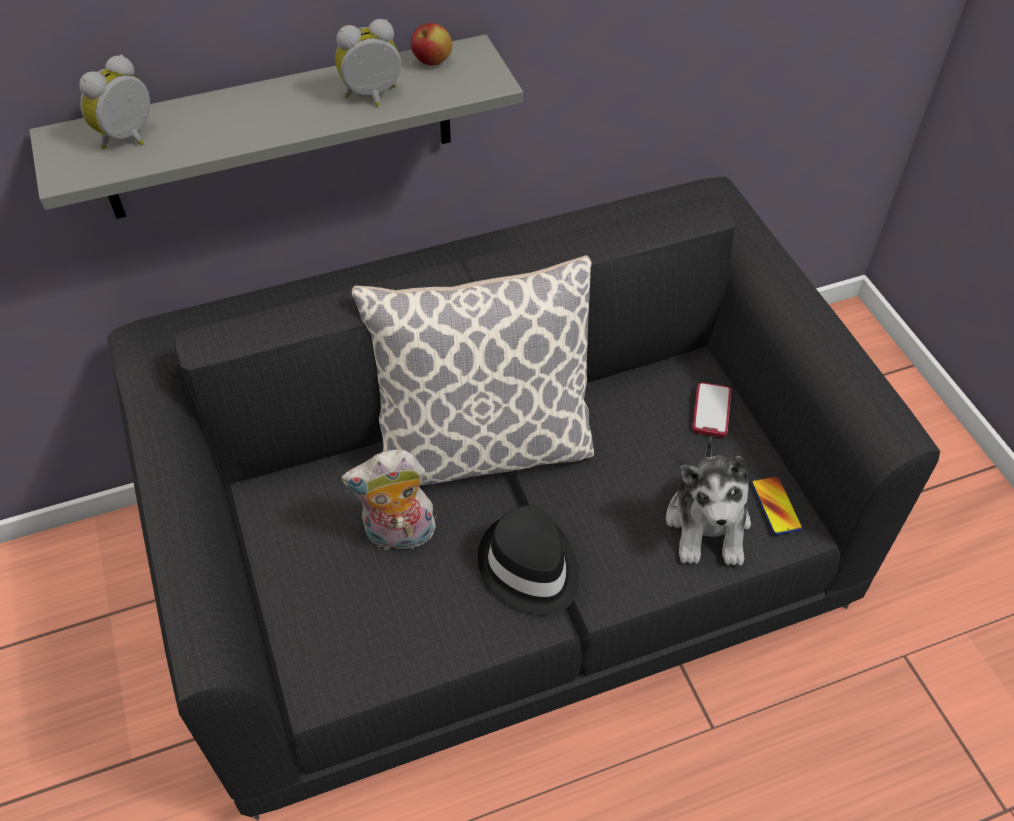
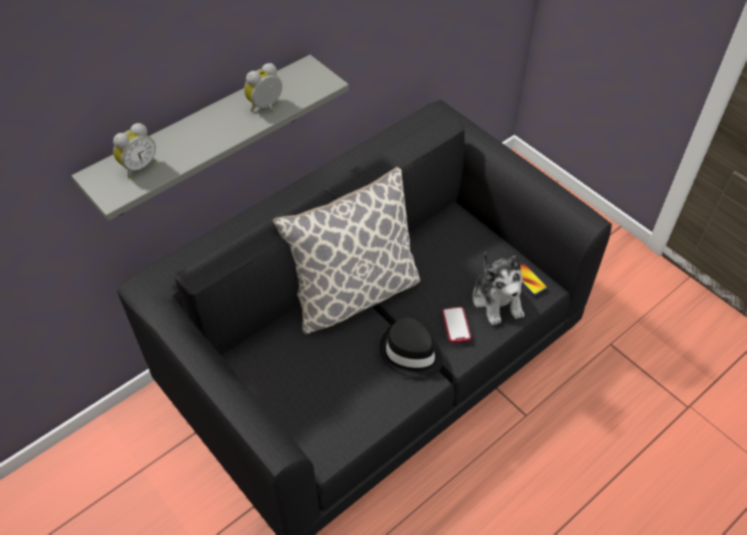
camera: 20 degrees left, 0 degrees up
alarm clock [79,55,150,149] -> alarm clock turned 150 degrees counterclockwise [113,123,156,178]
plush toy [341,449,437,554] -> none
apple [411,23,452,66] -> none
phone [692,383,731,437] -> phone moved to [442,307,471,343]

